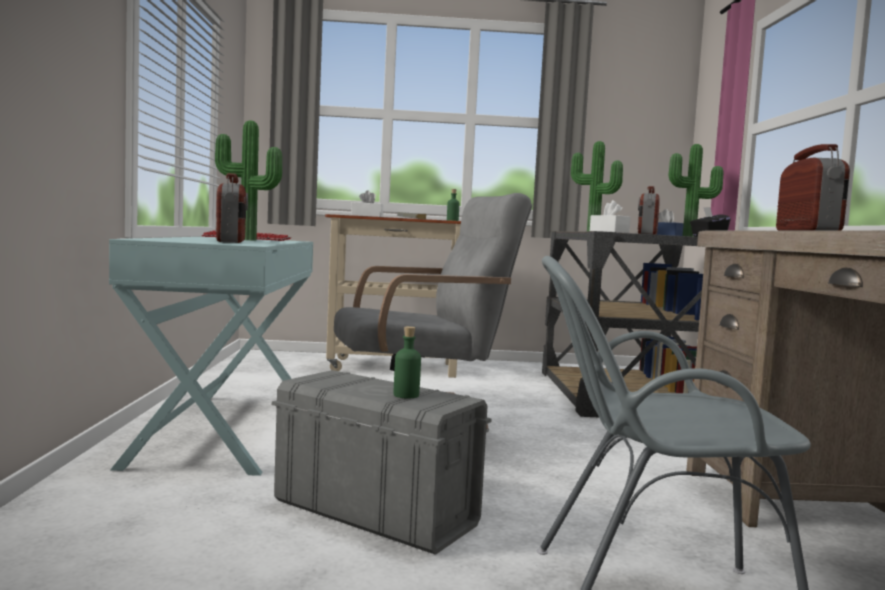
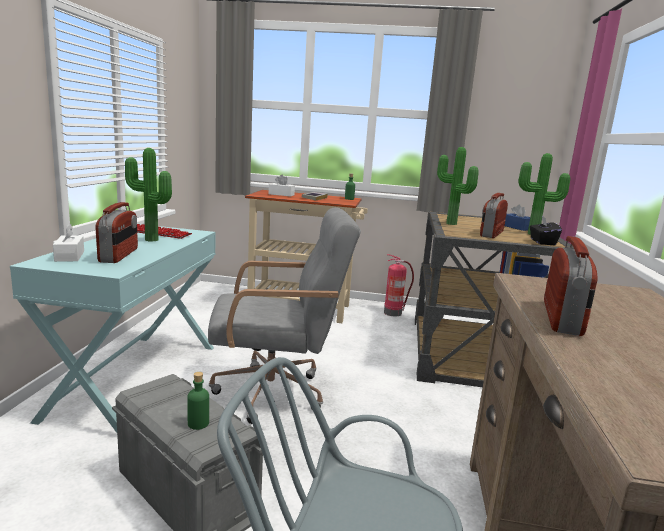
camera: 10 degrees right, 10 degrees up
white tissue box [590,200,631,233] -> white tissue box moved to [53,223,84,262]
none -> fire extinguisher [384,254,414,317]

